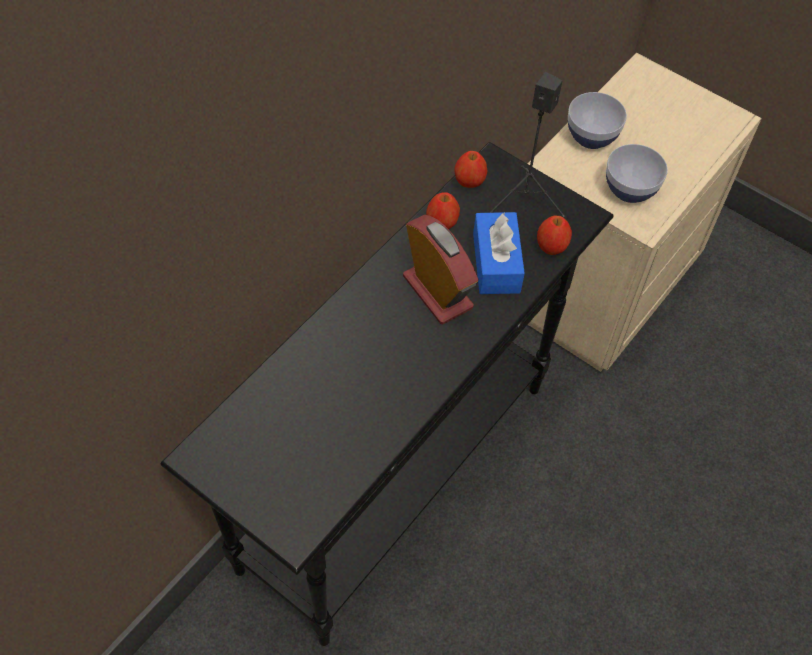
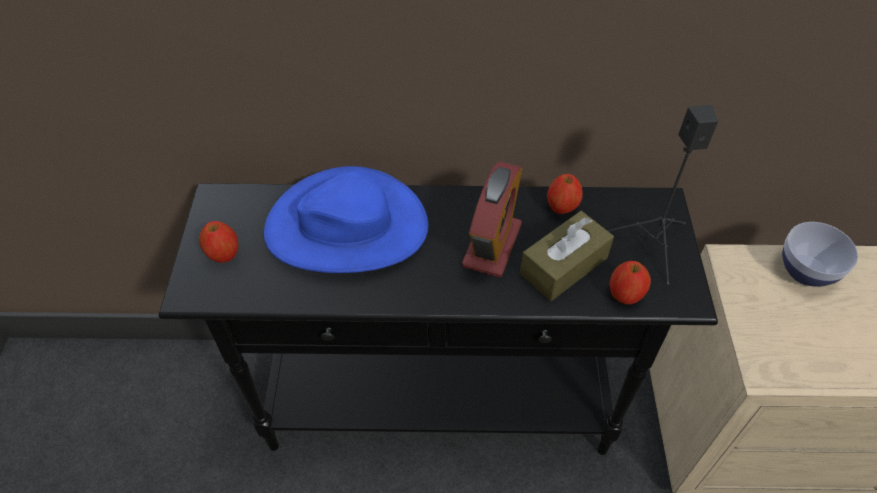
camera: 55 degrees right, 5 degrees down
apple [454,151,487,188] -> apple moved to [199,221,238,263]
blue tissue box [473,212,525,294] -> brown tissue box [520,211,614,301]
bowl [606,144,668,203] -> none
none -> blue hat [264,166,429,273]

